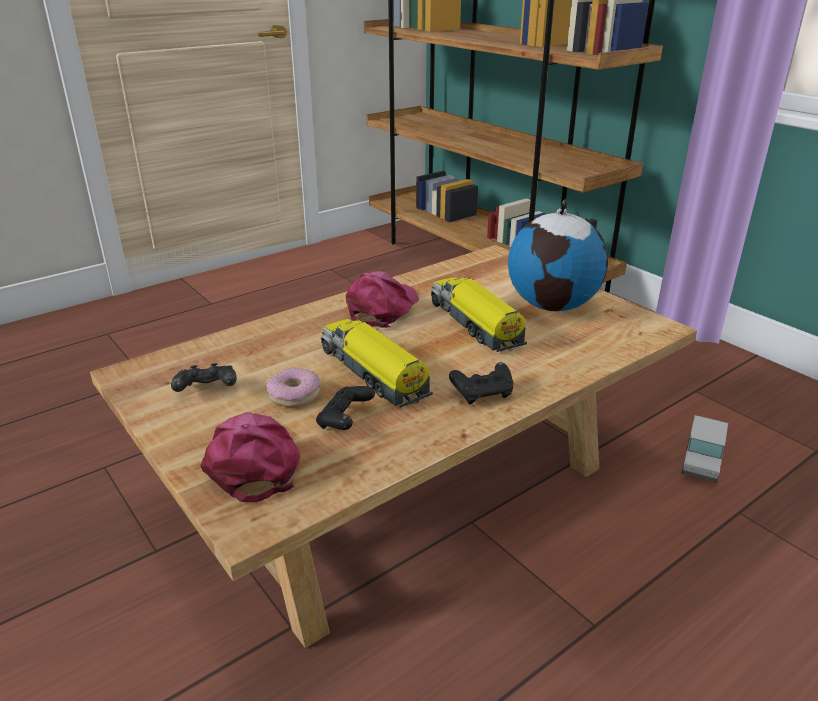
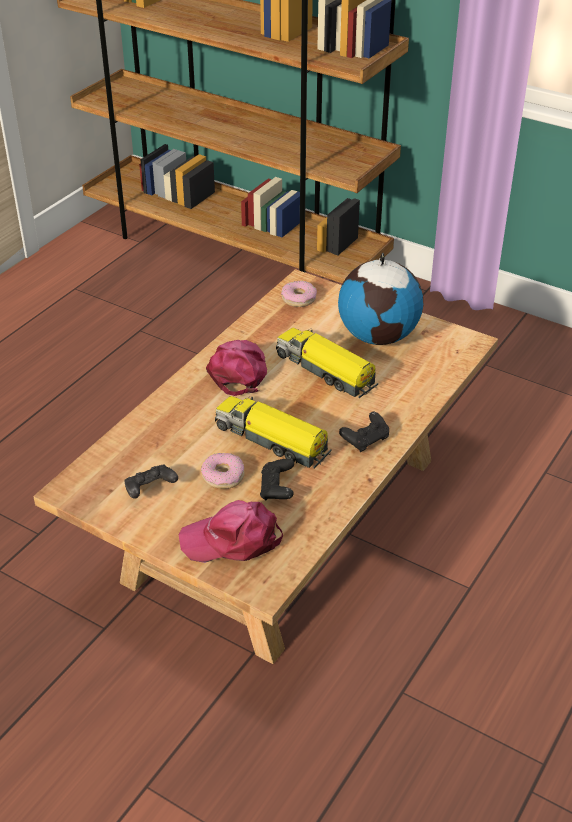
camera: 20 degrees left, 10 degrees up
pink cap [200,412,300,503] -> pink cap turned 60 degrees counterclockwise [179,500,283,563]
toy truck [681,415,728,483] -> none
none -> donut [281,281,317,307]

